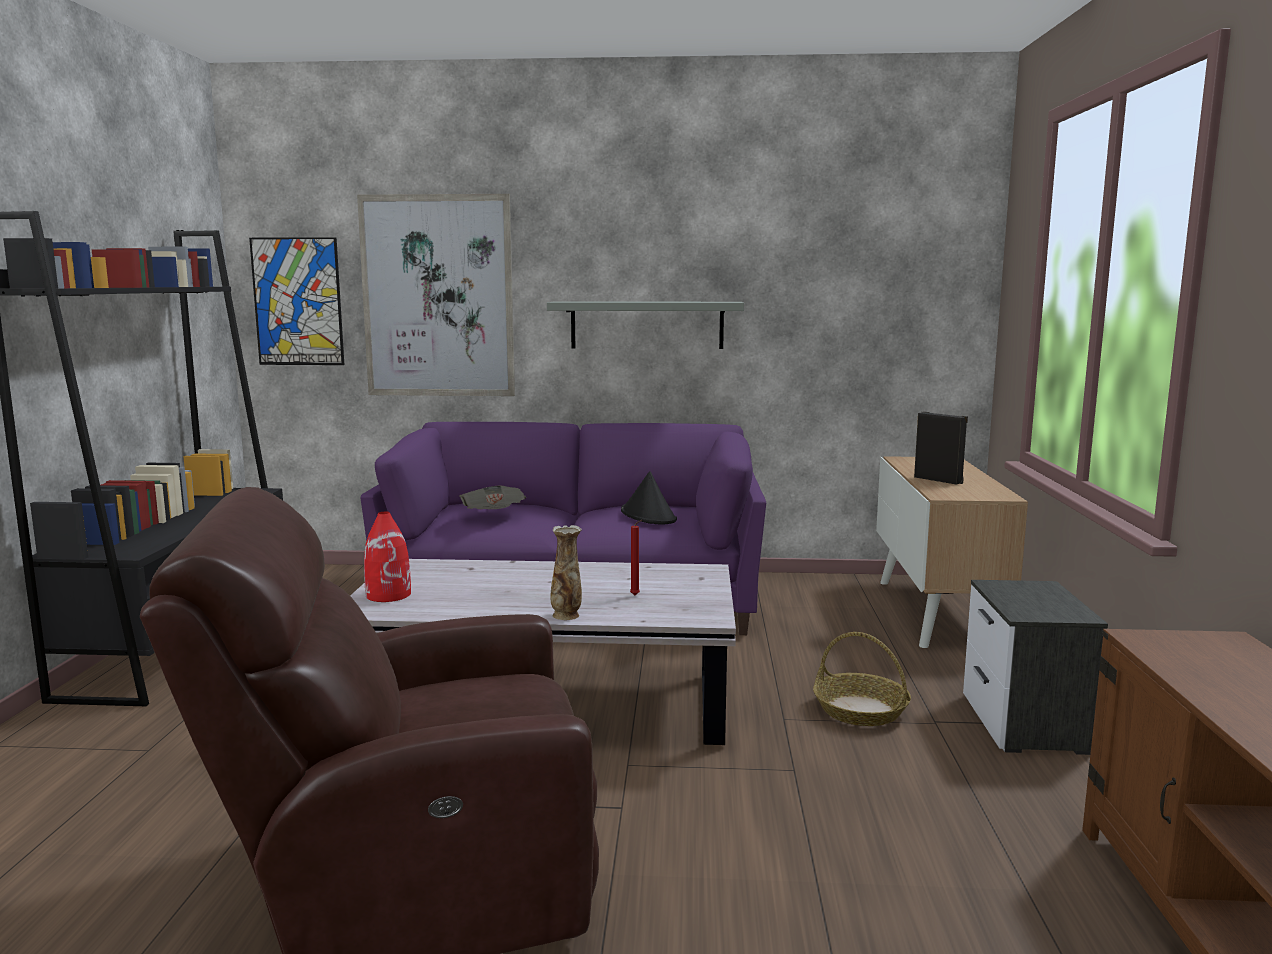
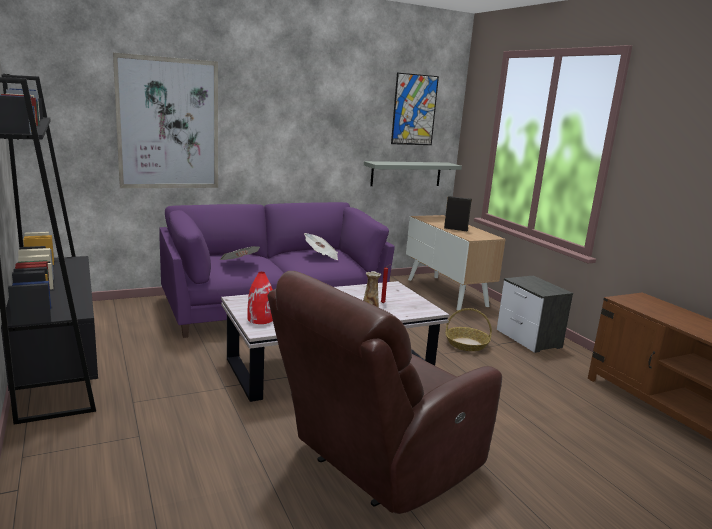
camera: 30 degrees left, 5 degrees up
picture [249,237,344,365] -> picture moved to [391,73,439,145]
grey shelf [547,301,744,349] -> grey shelf moved to [364,161,462,186]
black hat [621,471,677,525] -> newspaper [304,233,338,260]

